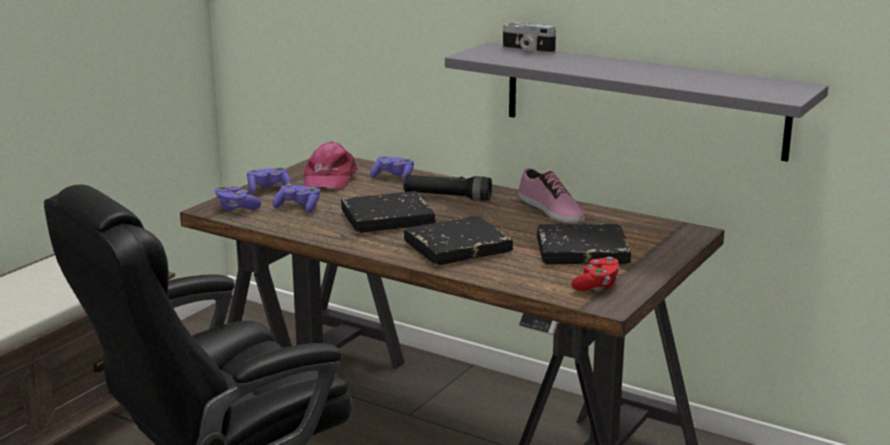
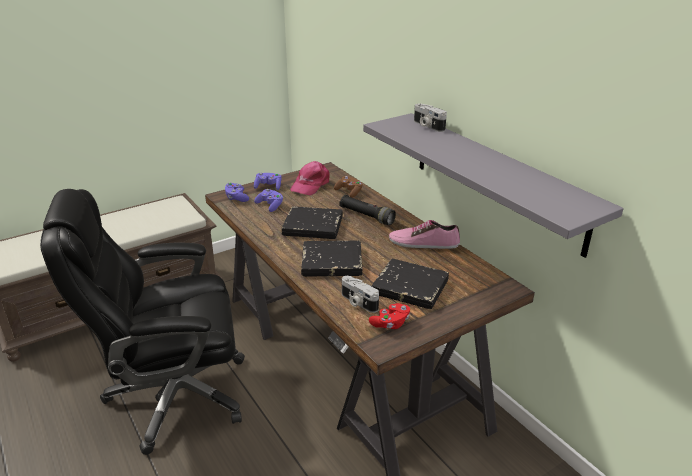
camera: 25 degrees right, 10 degrees up
purple game controller [370,155,414,182] -> brown game controller [334,176,363,198]
shoe [519,168,586,223] -> shoe turned 105 degrees clockwise [389,220,460,249]
none -> camera [342,276,379,313]

